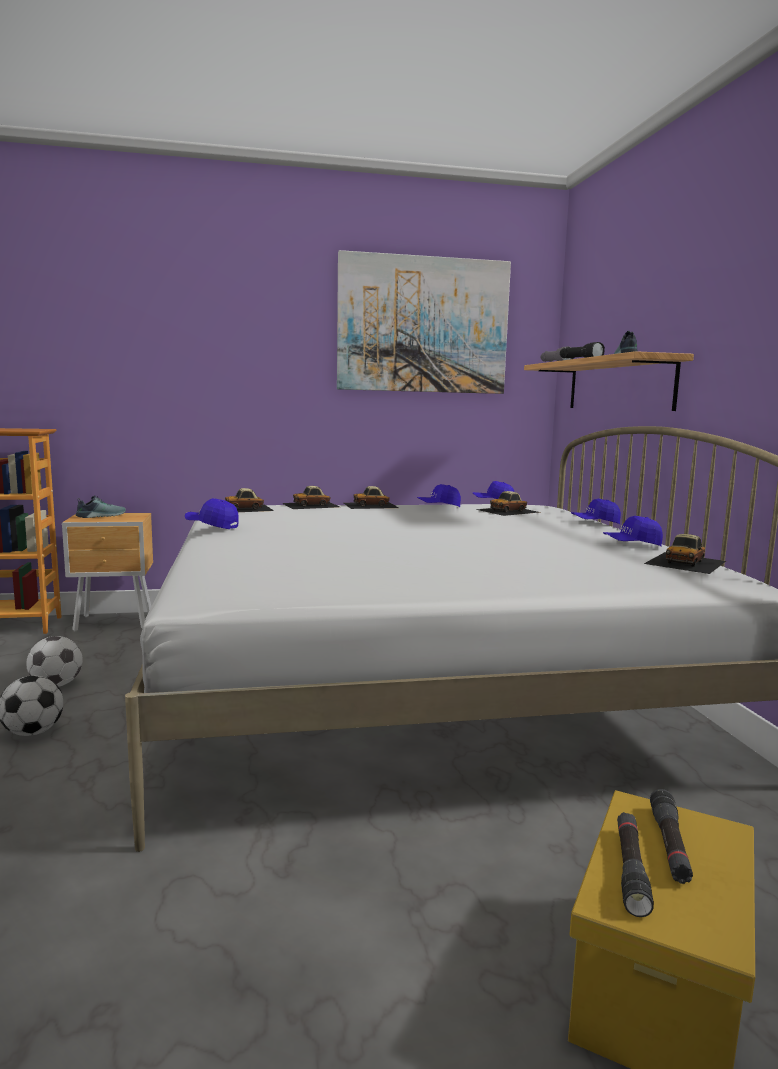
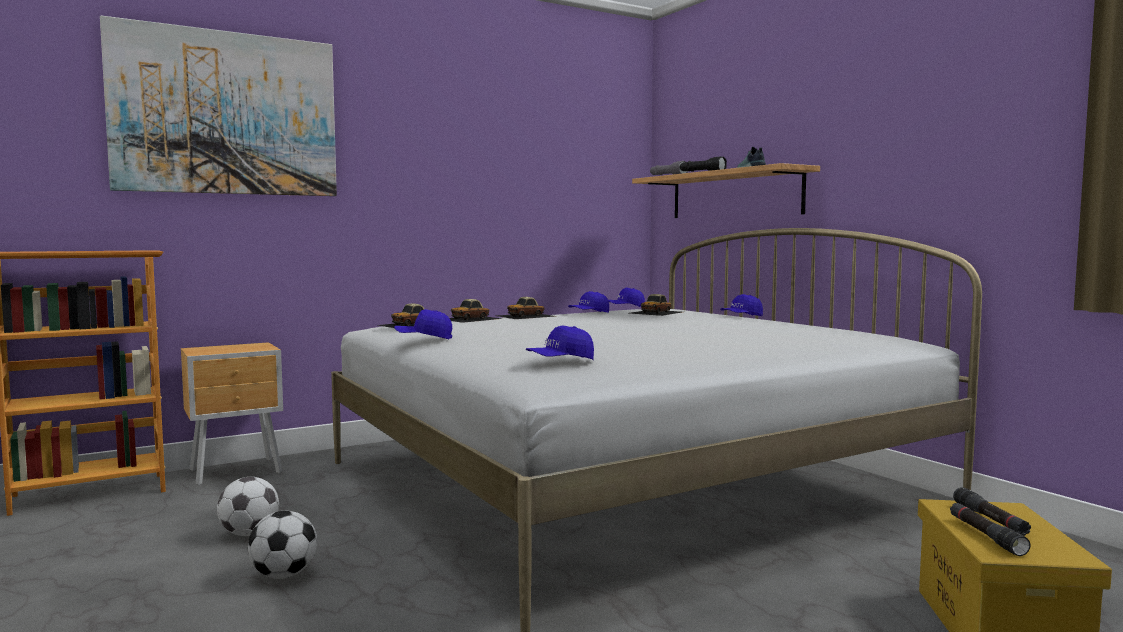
camera: 20 degrees left, 5 degrees down
shoe [76,495,126,518] -> none
picture [337,250,511,394] -> picture moved to [100,16,337,196]
blue cap [603,516,663,546] -> blue cap moved to [526,326,594,360]
toy car [644,534,726,574] -> none

